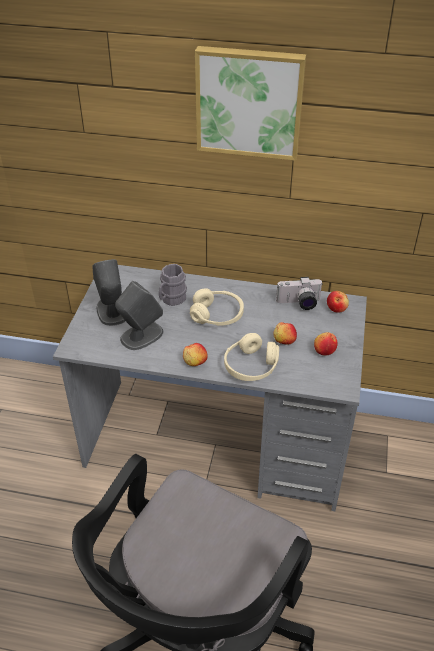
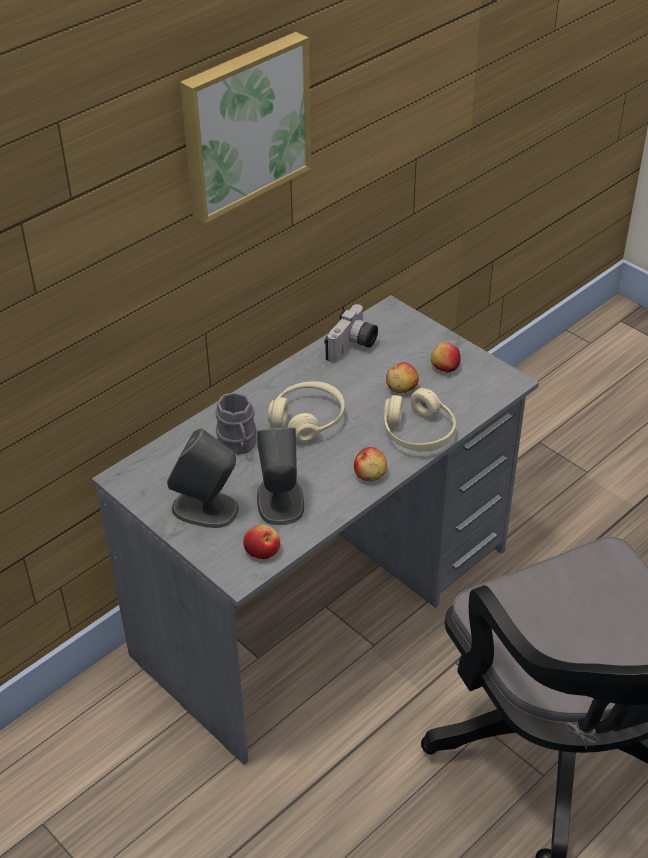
camera: 55 degrees left, 0 degrees up
apple [327,291,349,313] -> apple moved to [243,524,280,559]

